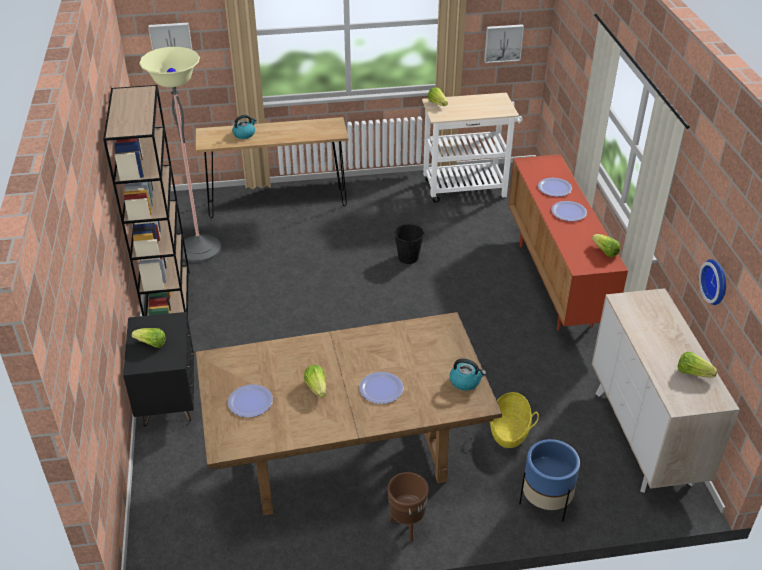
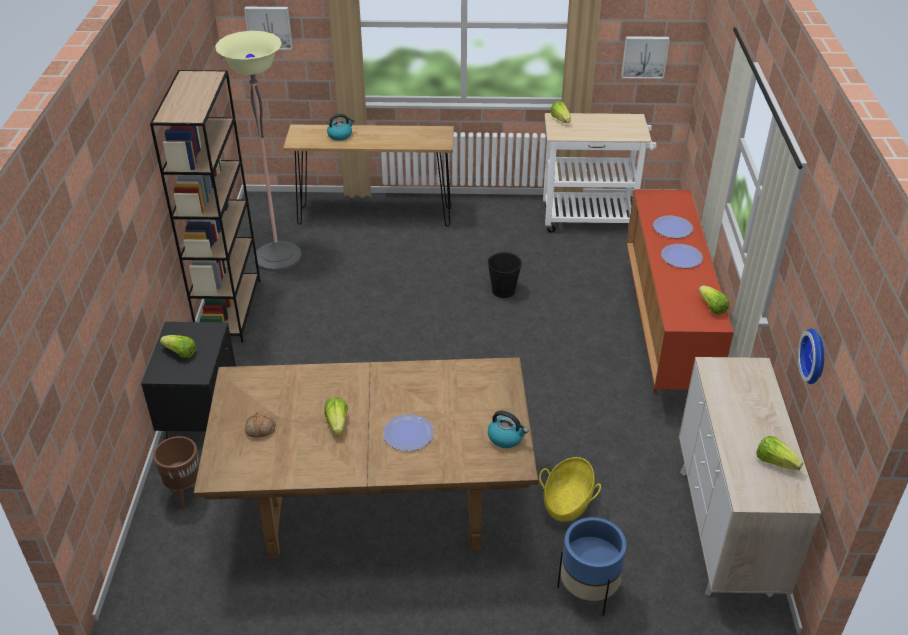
camera: 10 degrees right, 0 degrees up
plate [228,384,273,417] -> bread [245,413,276,438]
brown planter [387,472,429,542] -> brown planter moved to [153,436,199,510]

